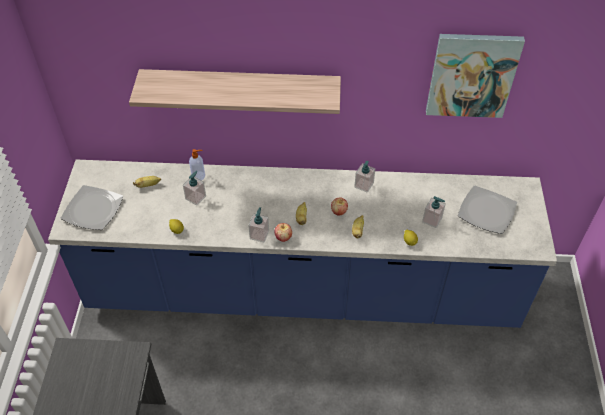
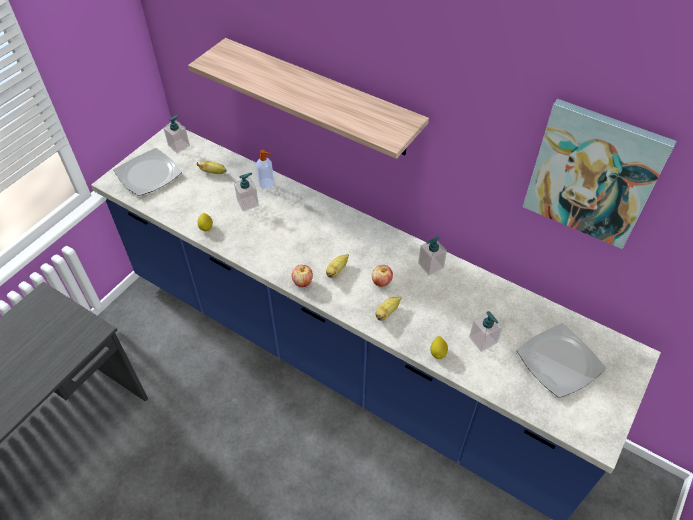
camera: 30 degrees right, 0 degrees up
soap dispenser [248,207,269,243] -> soap dispenser moved to [163,114,190,153]

